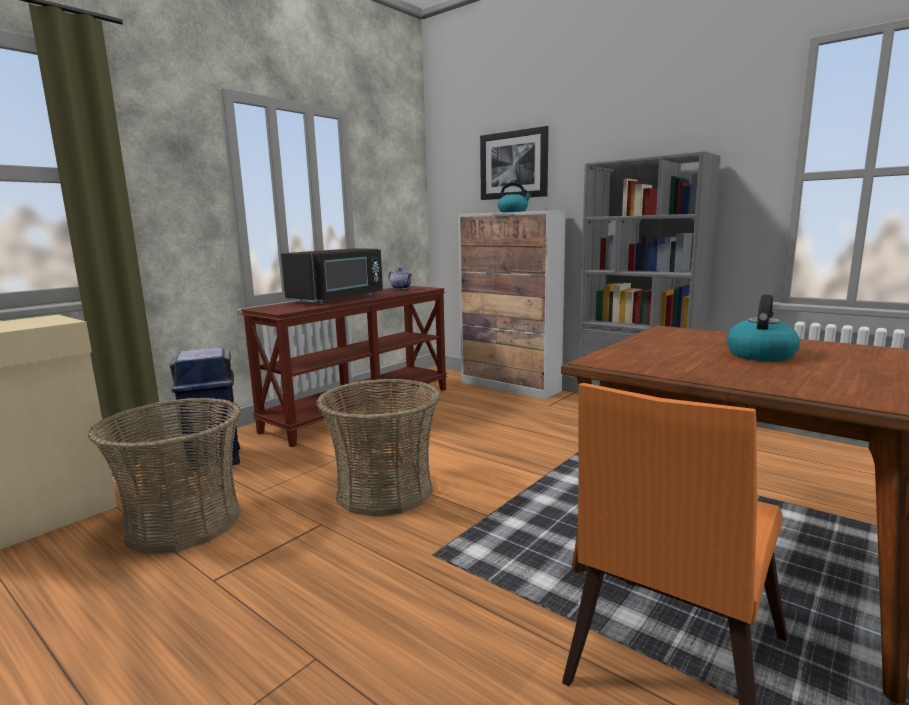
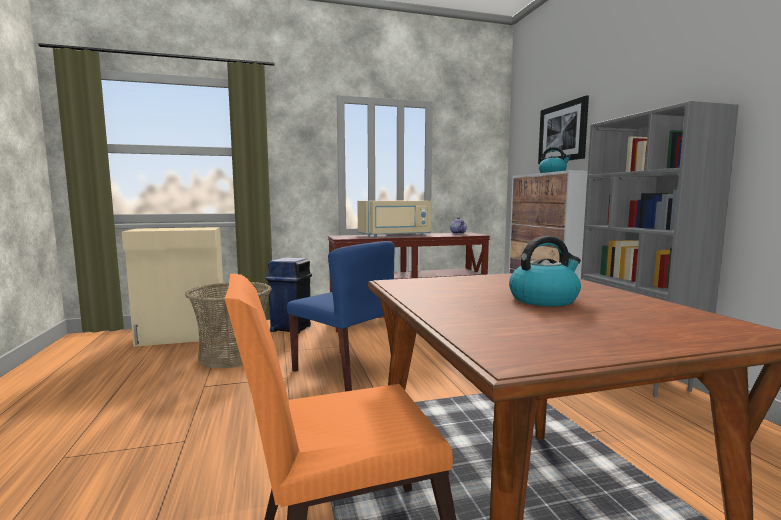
camera: 35 degrees right, 5 degrees down
black microwave [281,249,383,304] -> beige microwave [357,201,432,237]
basket [316,379,441,517] -> blue chair [287,241,395,392]

